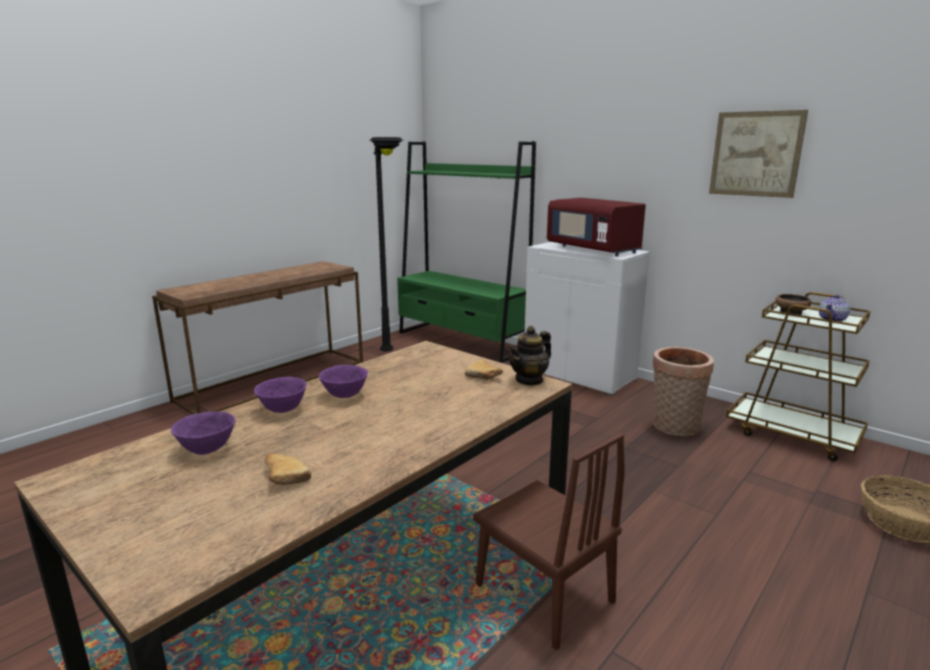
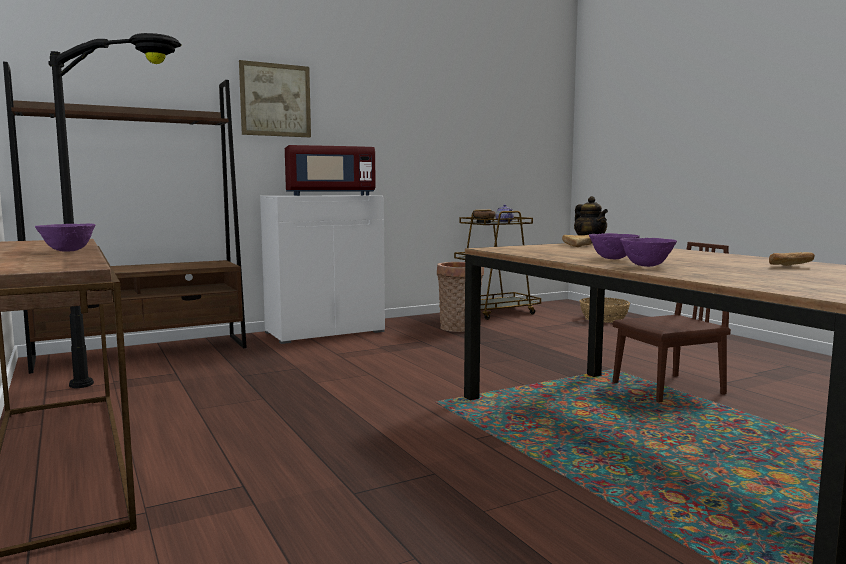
camera: 70 degrees left, 10 degrees down
purple bowl [171,411,235,455] -> purple bowl moved to [35,224,95,252]
green bookcase [397,141,536,363] -> brown bookcase [3,62,247,374]
picture [709,110,808,198] -> picture moved to [239,60,311,137]

